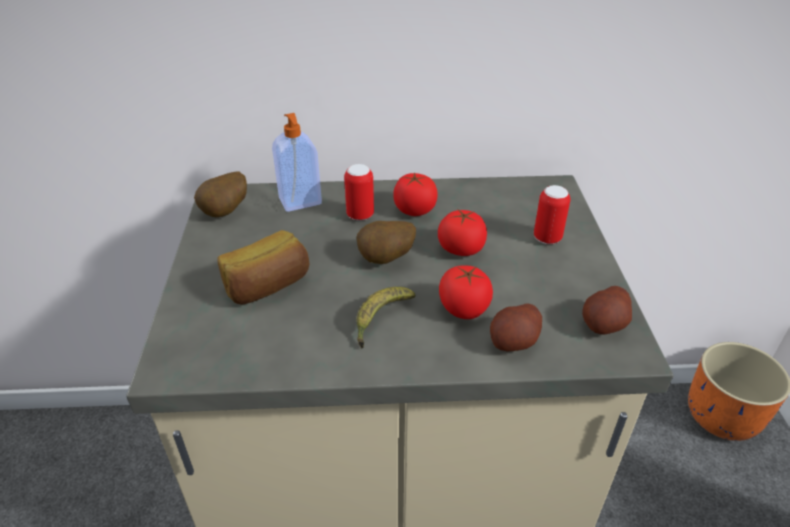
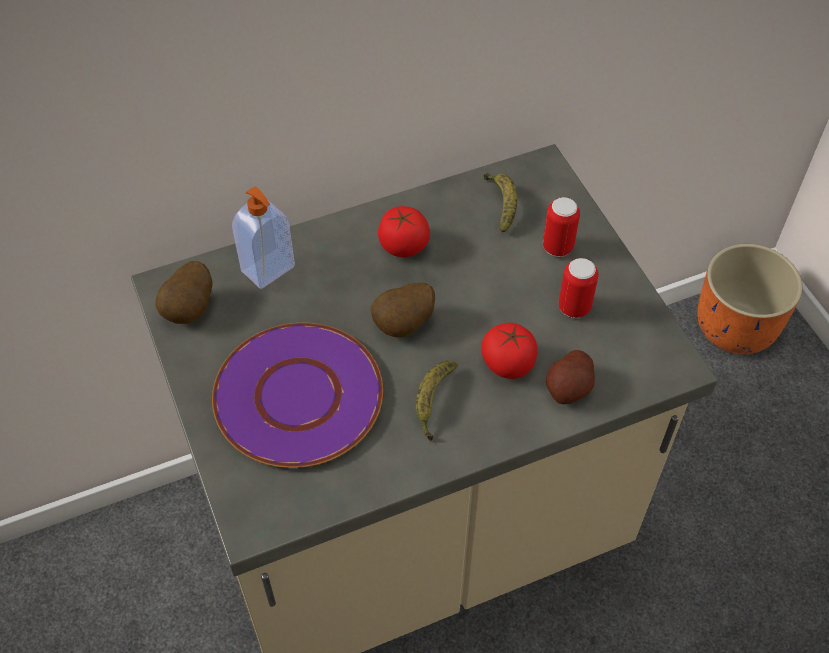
camera: 20 degrees left, 15 degrees up
bread [217,230,310,305] -> purple plate [212,323,383,468]
can [344,164,374,221] -> can moved to [559,258,599,318]
tomato [438,209,487,256] -> none
potato [582,286,632,334] -> none
none -> banana [483,173,517,233]

